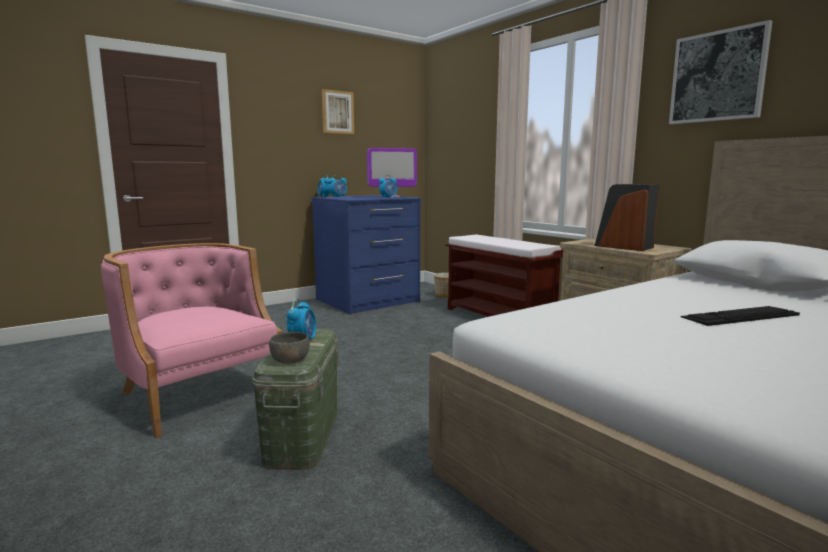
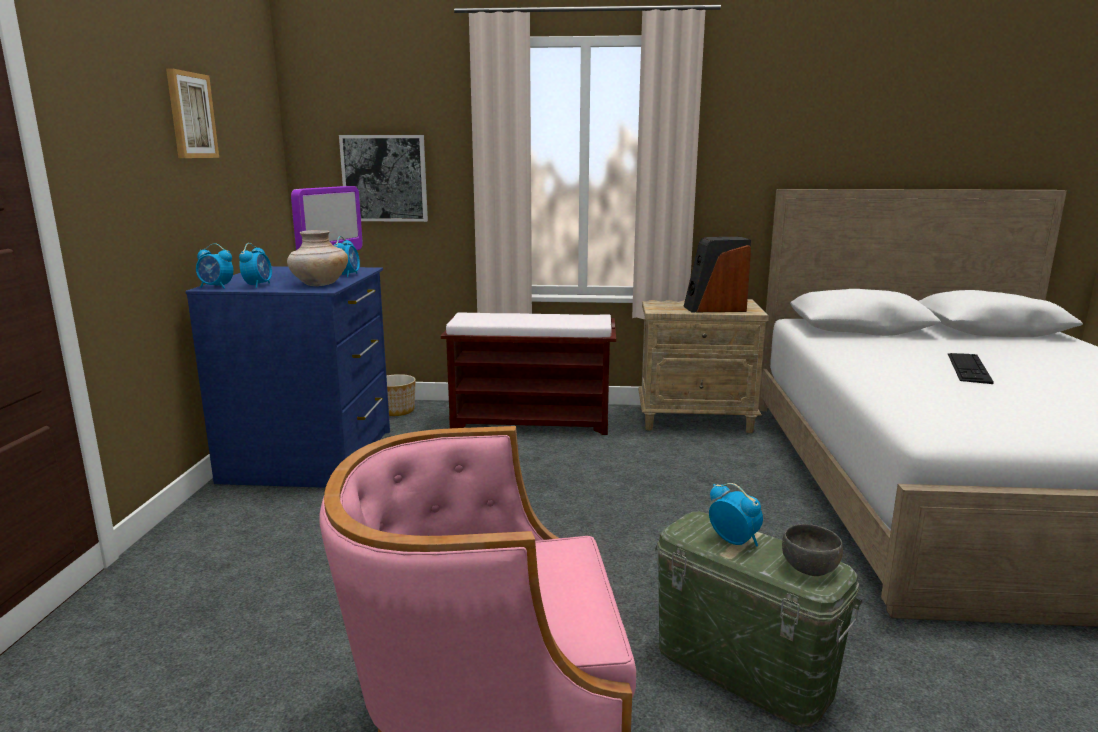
camera: 50 degrees left, 5 degrees up
picture [669,20,773,124] -> picture moved to [339,135,428,222]
none -> beige vase [287,230,348,286]

